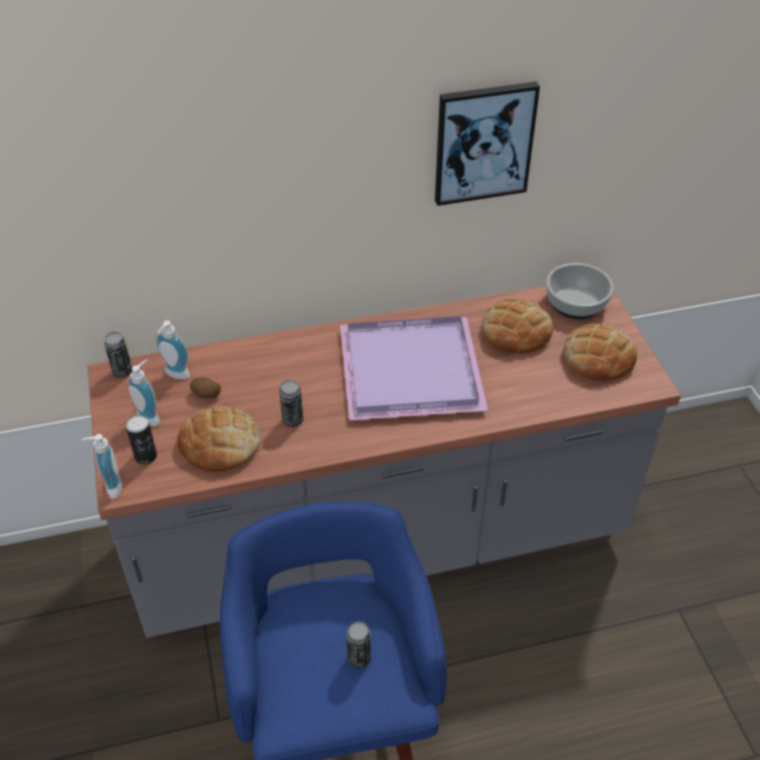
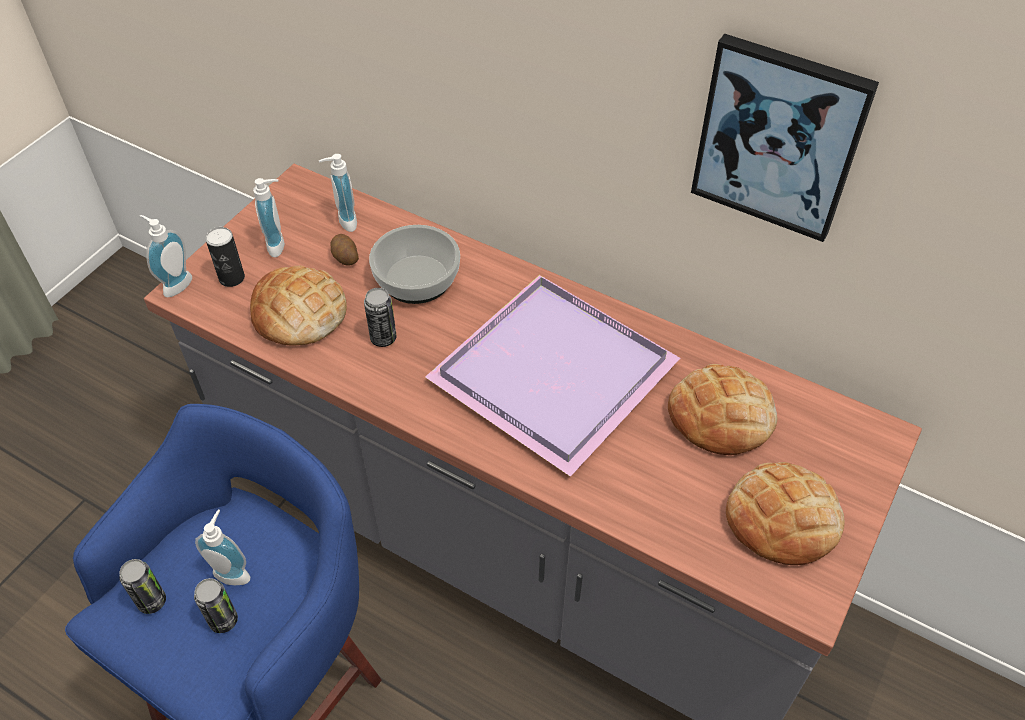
camera: 45 degrees right, 5 degrees up
can [104,332,132,378] -> can moved to [119,559,166,614]
bowl [546,263,614,319] -> bowl moved to [369,225,460,304]
none -> soap dispenser [195,510,250,585]

